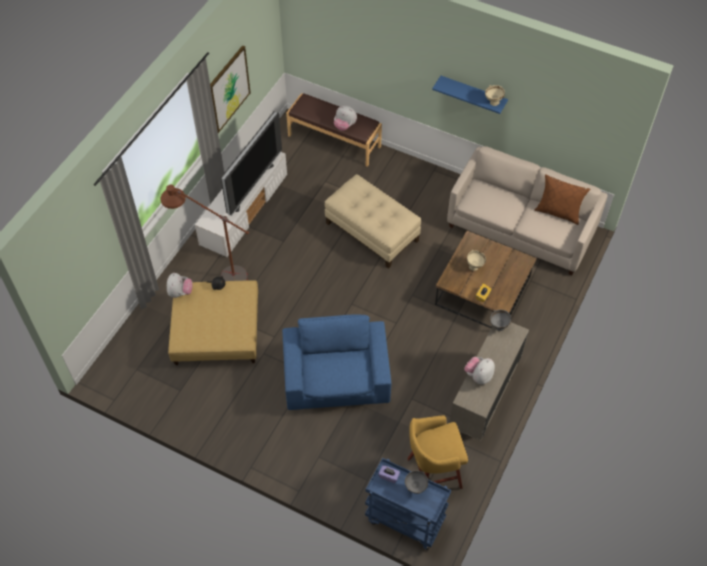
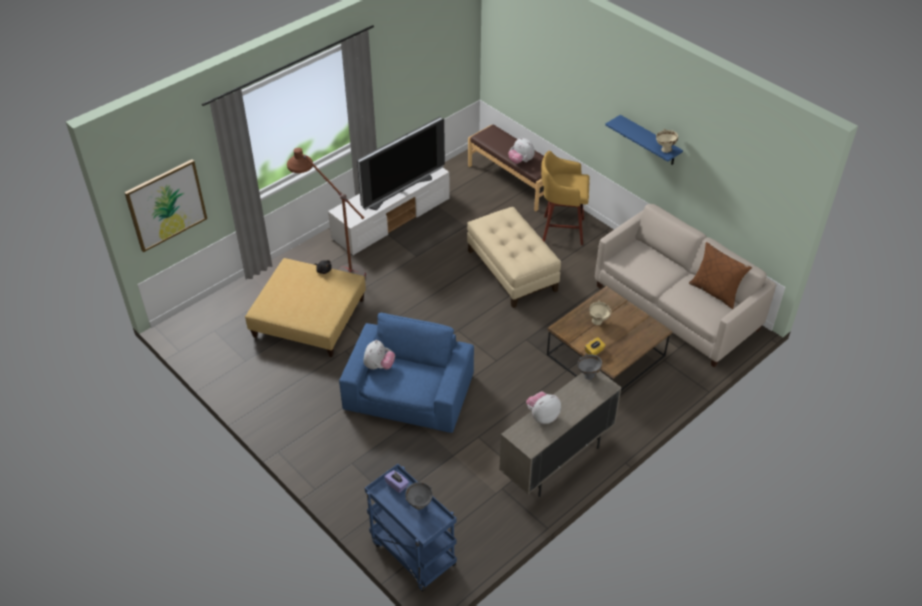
camera: 20 degrees right, 10 degrees down
plush toy [167,273,192,298] -> plush toy moved to [363,340,395,370]
picture [210,45,251,133] -> picture moved to [124,159,207,252]
yellow stool [407,415,468,489] -> yellow stool moved to [541,151,590,245]

